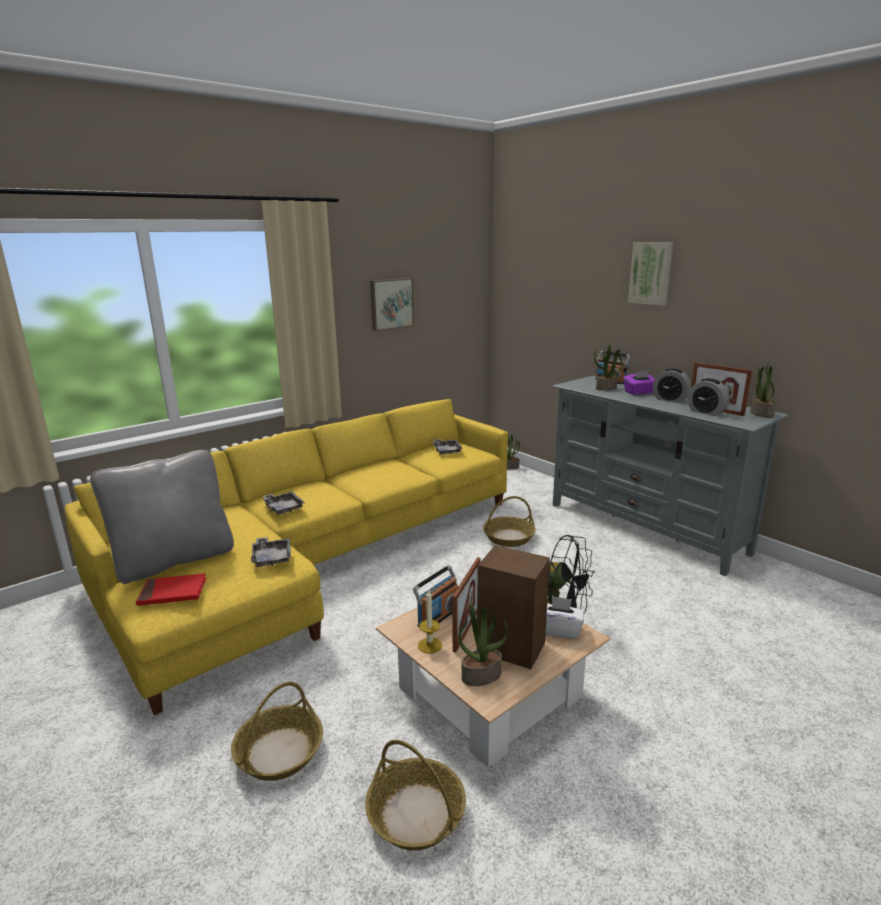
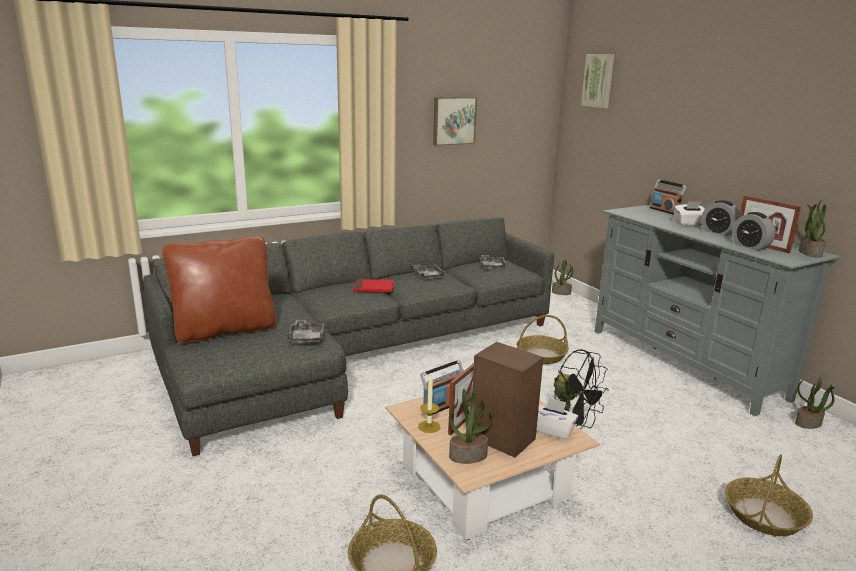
camera: 10 degrees right, 0 degrees up
yellow sofa [65,399,508,716] -> grey sofa [143,218,554,457]
grey pillow [90,450,234,584] -> brown pillow [162,236,276,343]
red book [136,573,207,606] -> red book moved to [353,279,394,292]
basket [231,682,323,781] -> basket moved to [725,454,813,536]
grey tray [262,491,305,515] -> grey tray moved to [412,264,446,280]
potted plant [594,344,623,391] -> potted plant moved to [795,377,835,429]
purple tissue box [623,371,655,395] -> white tissue box [674,201,705,225]
picture [628,242,673,306] -> picture moved to [581,54,614,108]

